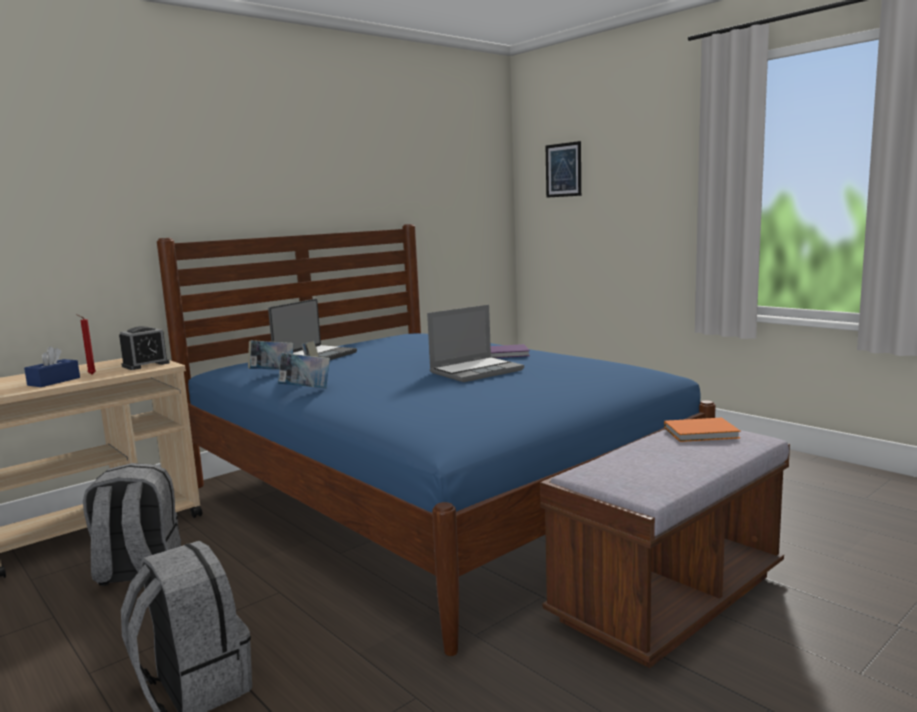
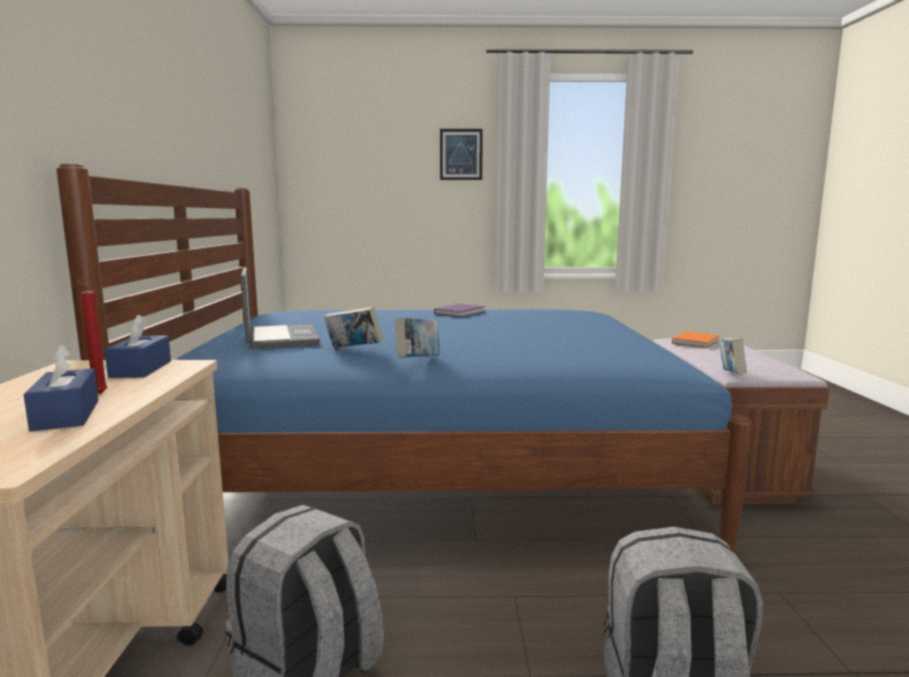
camera: 50 degrees left, 0 degrees up
alarm clock [119,326,170,370] -> blue tissue box [105,315,171,378]
book [248,340,294,369] -> book moved to [719,338,747,374]
laptop [427,305,524,382] -> none
picture [546,141,581,198] -> picture moved to [440,129,483,180]

